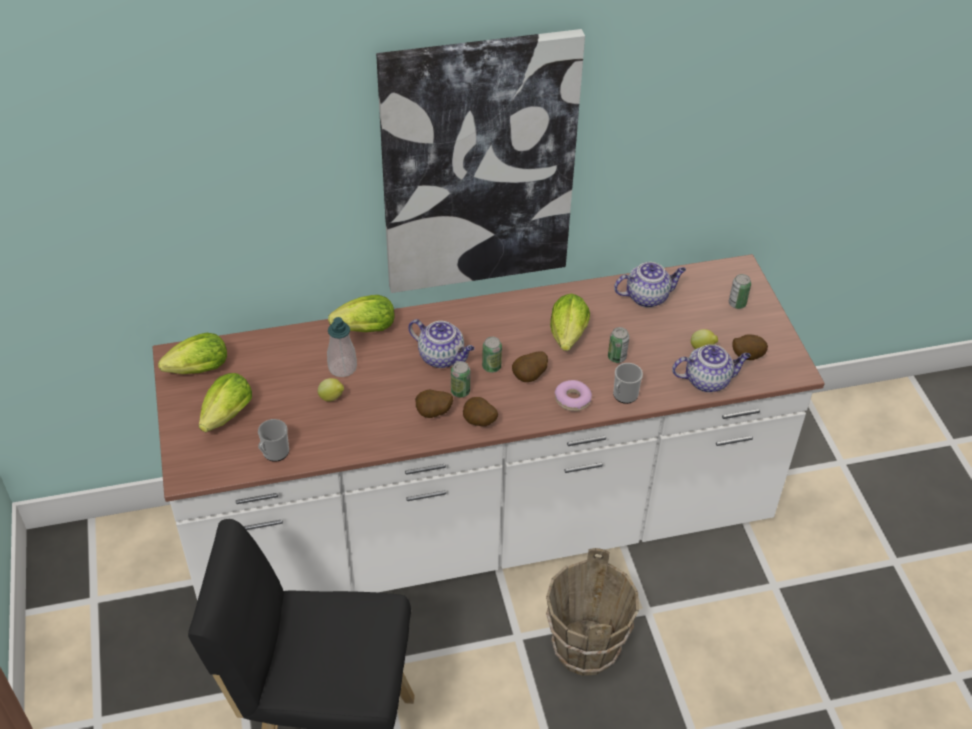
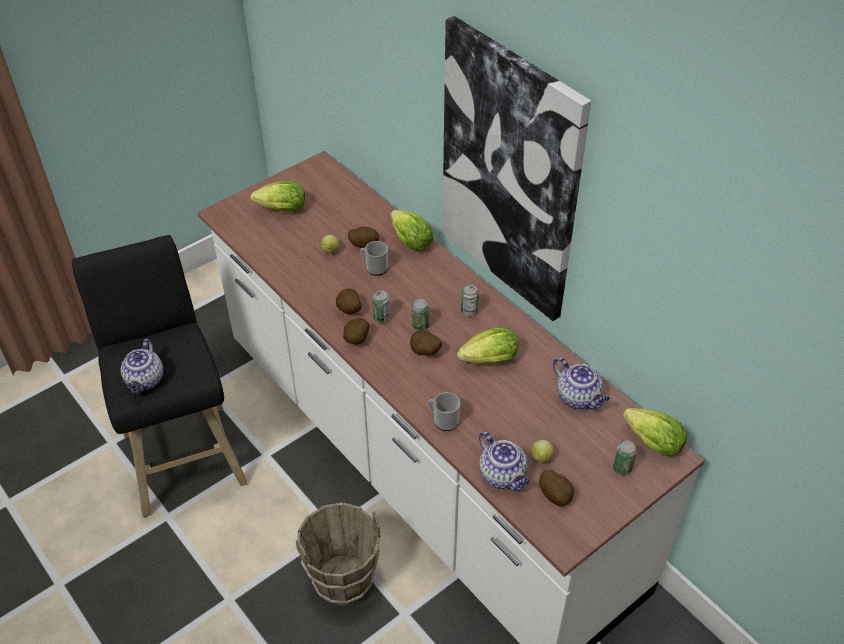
camera: 65 degrees right, 0 degrees up
lettuce [158,333,227,374] -> lettuce moved to [622,408,687,456]
mug [258,419,289,462] -> mug moved to [360,241,388,275]
soap dispenser [327,317,357,377] -> potato [348,227,379,248]
teapot [408,319,474,368] -> teapot moved to [120,339,163,394]
donut [554,380,592,411] -> none
can [608,327,629,363] -> can moved to [461,284,479,316]

